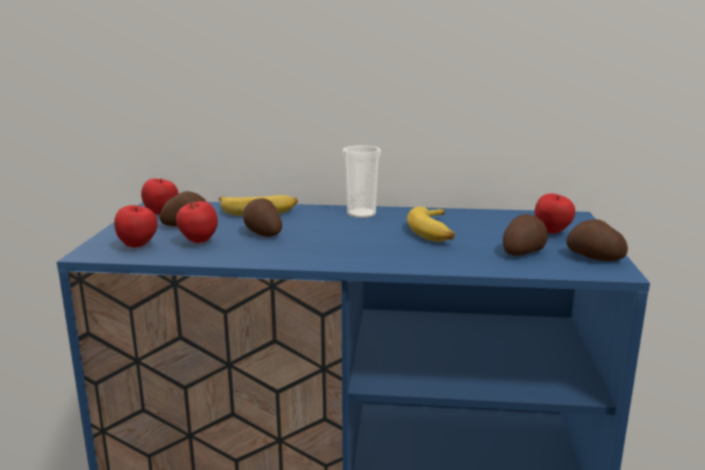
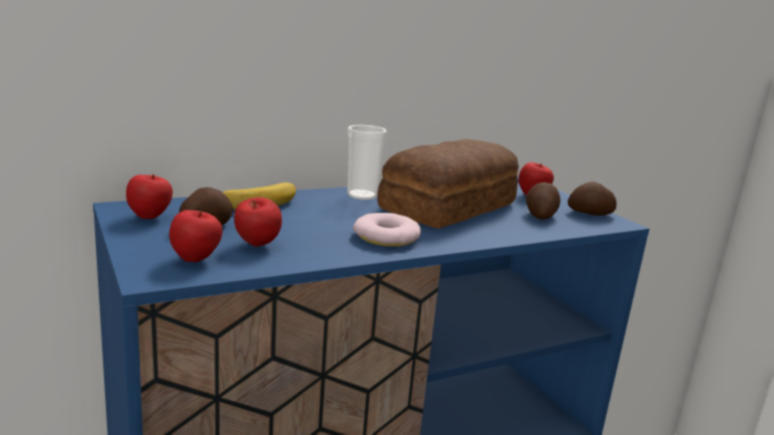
camera: 35 degrees left, 0 degrees up
potato [243,198,282,237] -> none
banana [407,207,455,242] -> bread [377,139,519,228]
none -> donut [353,213,421,247]

